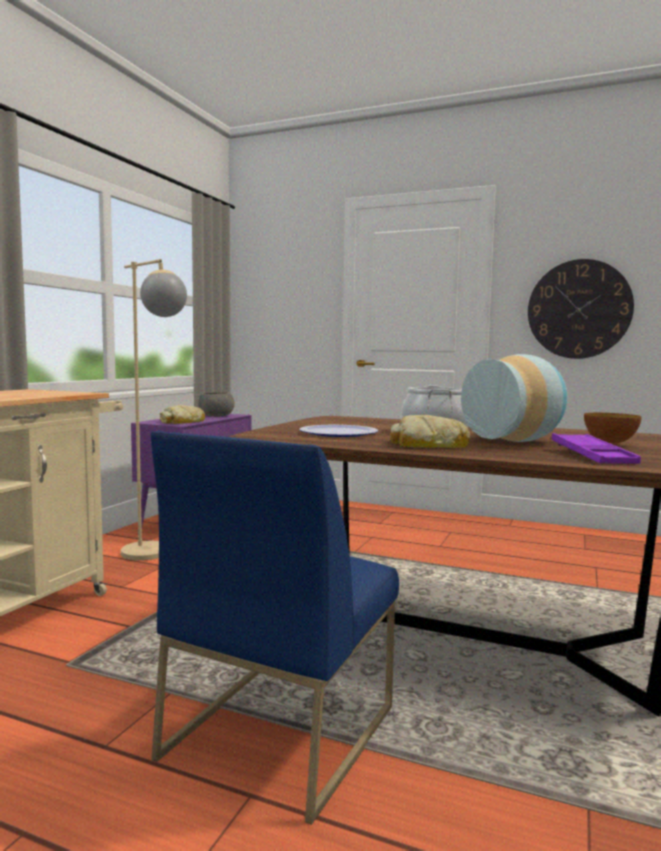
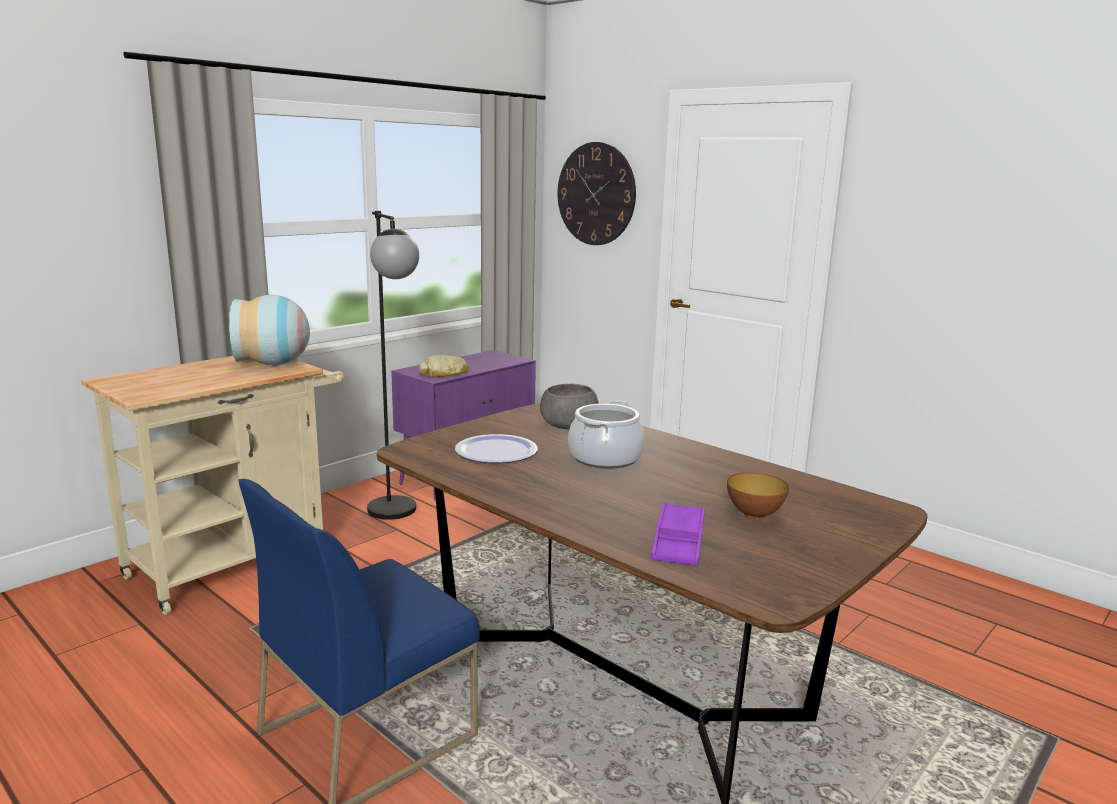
camera: 20 degrees right, 10 degrees up
beige floor lamp [121,259,187,561] -> black floor lamp [367,211,419,520]
grey bowl [198,392,235,416] -> grey bowl moved to [540,384,599,429]
bread [390,414,470,448] -> none
vase [461,354,567,442] -> vase moved to [229,295,310,365]
wall clock [528,259,634,359] -> wall clock moved to [558,142,636,245]

